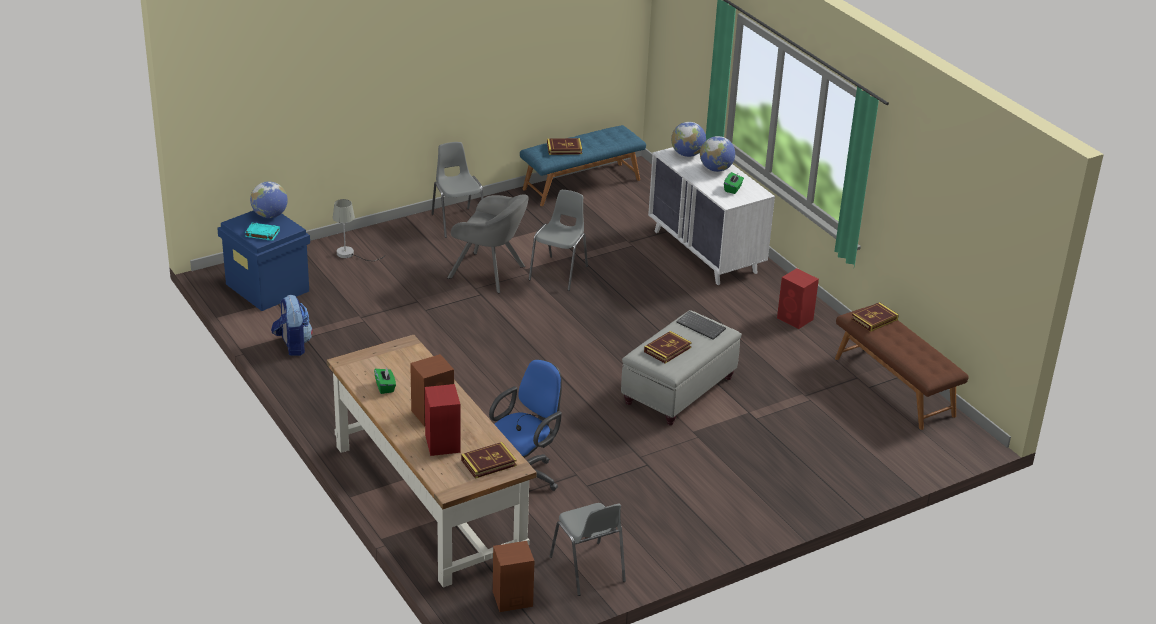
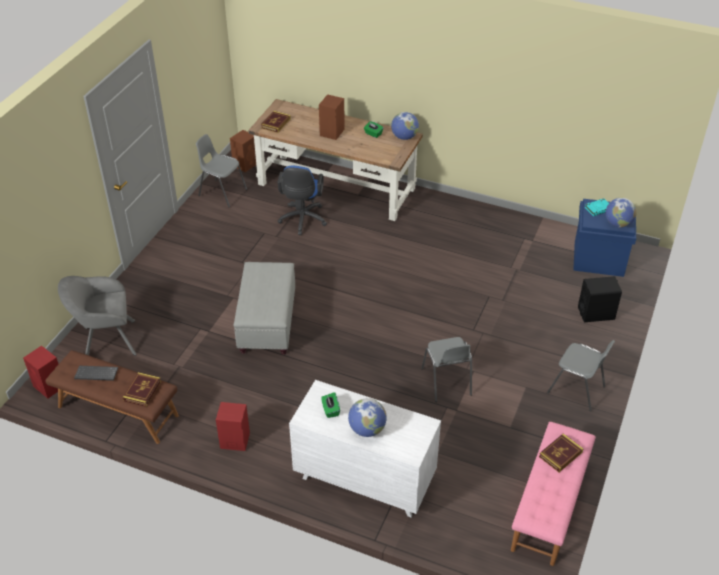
camera: 145 degrees right, 10 degrees up
backpack [271,295,313,356] -> none
grey table lamp [333,199,385,261] -> black speaker [578,276,622,322]
red speaker [425,384,460,456] -> red speaker moved to [23,345,58,399]
grey armchair [447,194,529,293] -> grey armchair moved to [58,276,137,356]
blue bench [520,125,646,206] -> pink bench [511,422,596,566]
book [644,331,692,363] -> none
globe [671,122,706,157] -> globe moved to [391,112,419,140]
keyboard [676,311,726,340] -> keyboard moved to [74,366,118,381]

